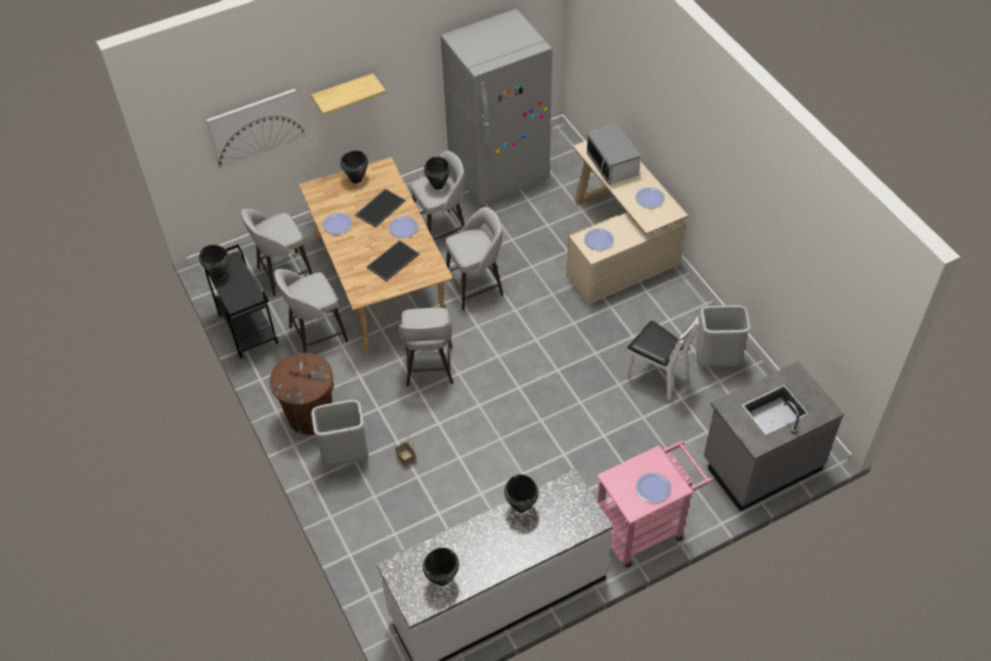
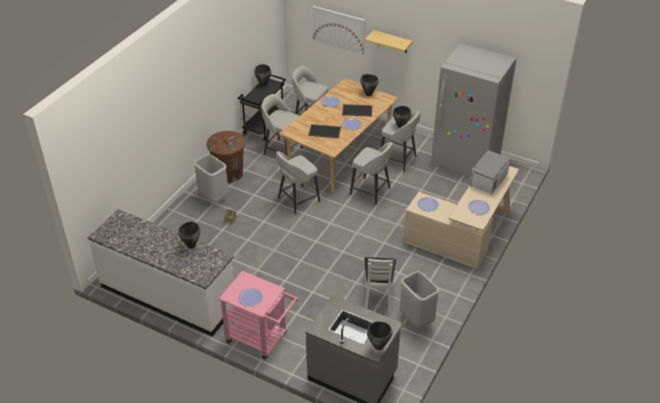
camera: 55 degrees right, 10 degrees down
black cooking pot [423,547,459,586] -> black cooking pot moved to [367,321,393,350]

